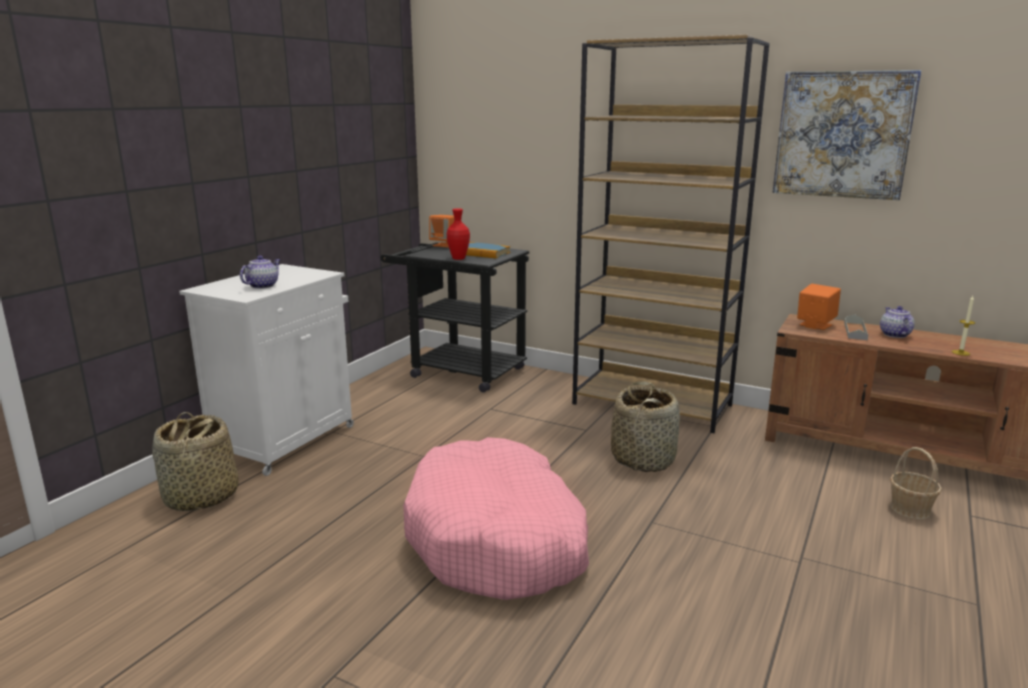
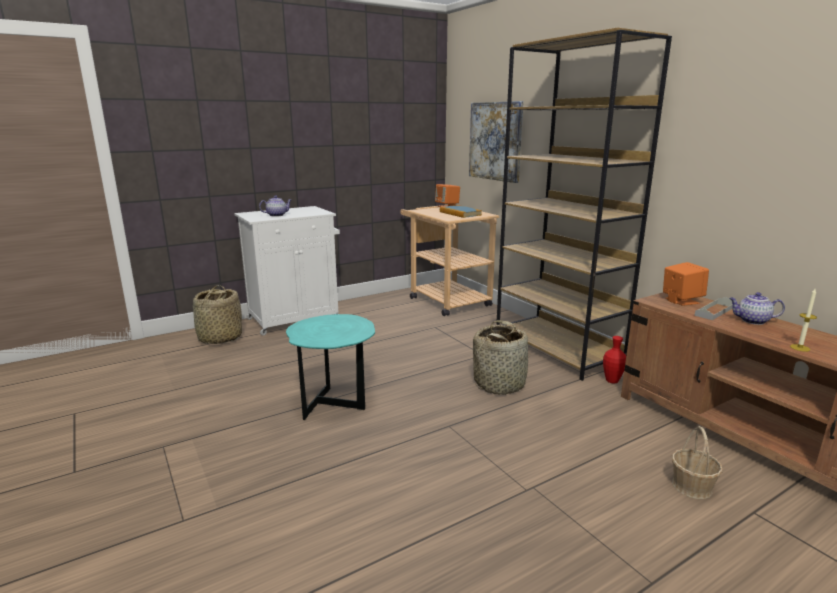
camera: 30 degrees right, 0 degrees up
black cart [381,242,529,392] -> beige cart [400,205,499,316]
pink dog bed [403,437,589,600] -> turquoise side table [286,314,375,420]
red vase [447,208,470,260] -> red vase moved to [603,336,626,383]
picture [773,70,921,200] -> picture moved to [469,101,524,183]
teapot [880,306,915,338] -> teapot turned 105 degrees counterclockwise [729,292,785,325]

